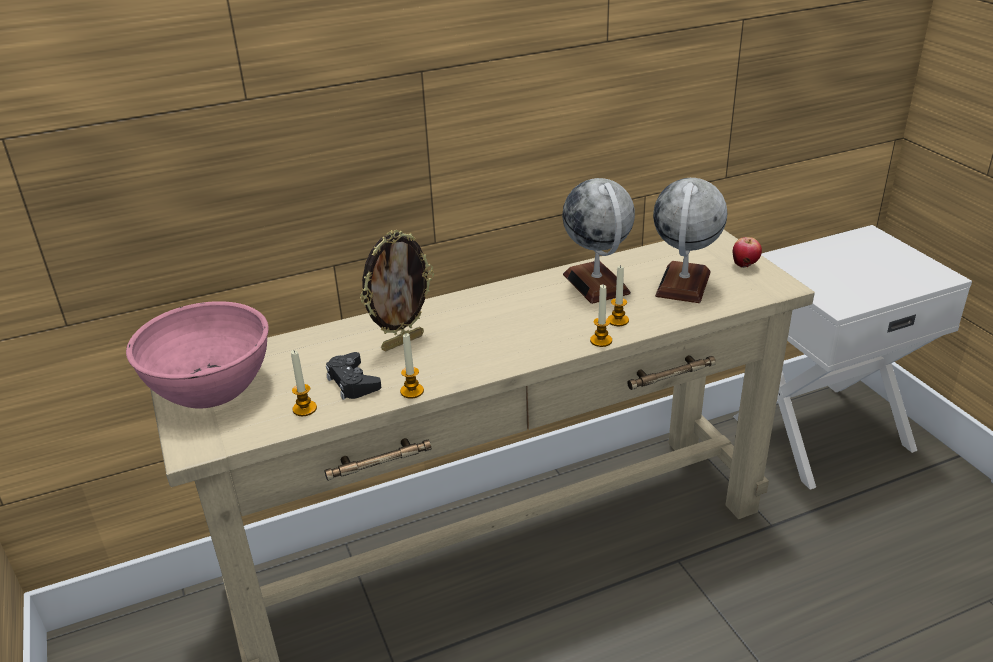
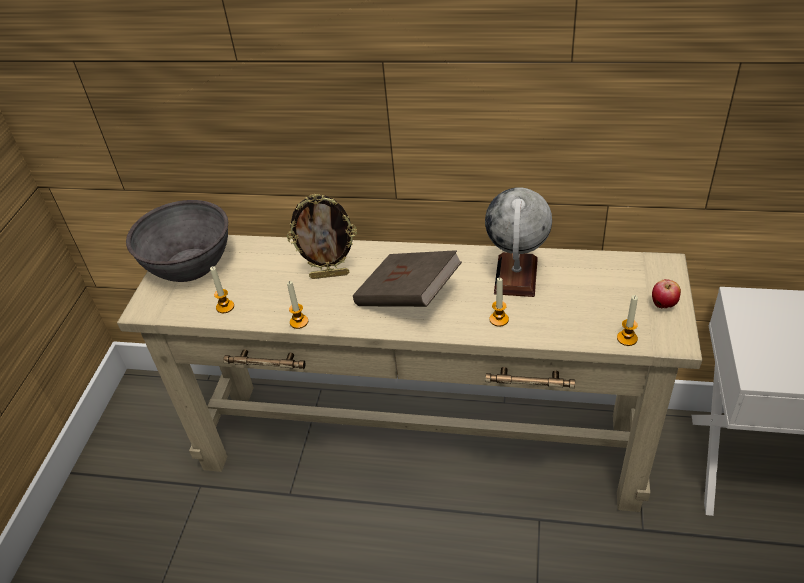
camera: 35 degrees right, 10 degrees up
pink bowl [126,301,269,408] -> grey bowl [126,200,228,282]
black game controller [326,352,381,400] -> none
candle [590,284,612,347] -> candle moved to [617,295,638,346]
globe [653,178,727,303] -> none
none -> brown book [353,250,462,307]

